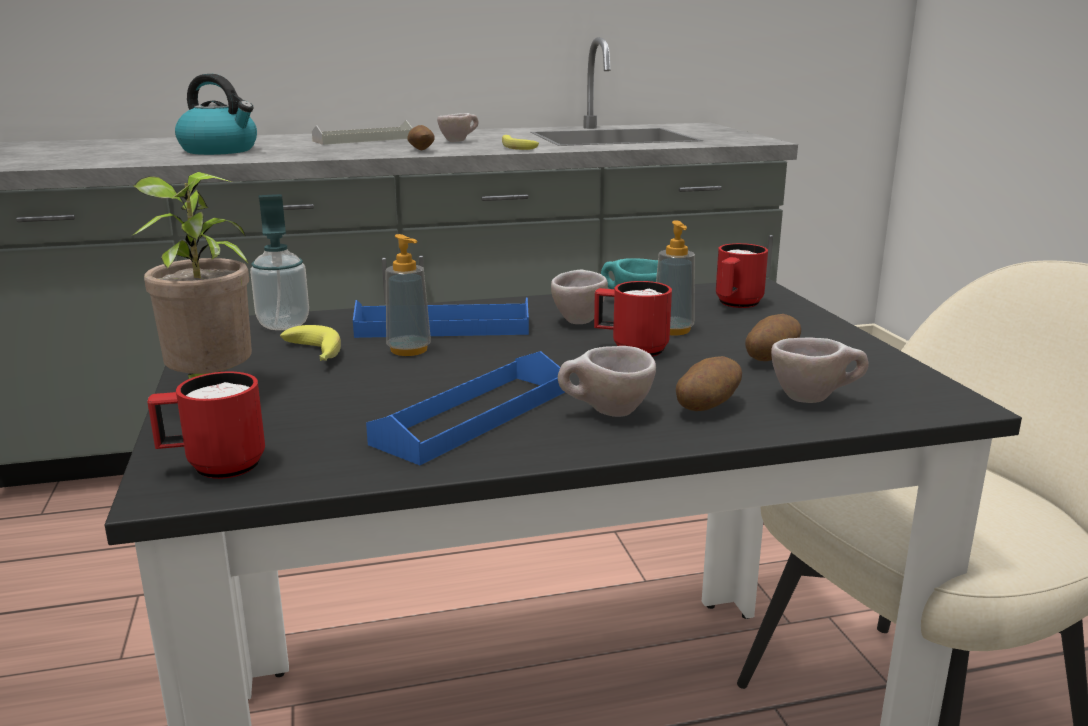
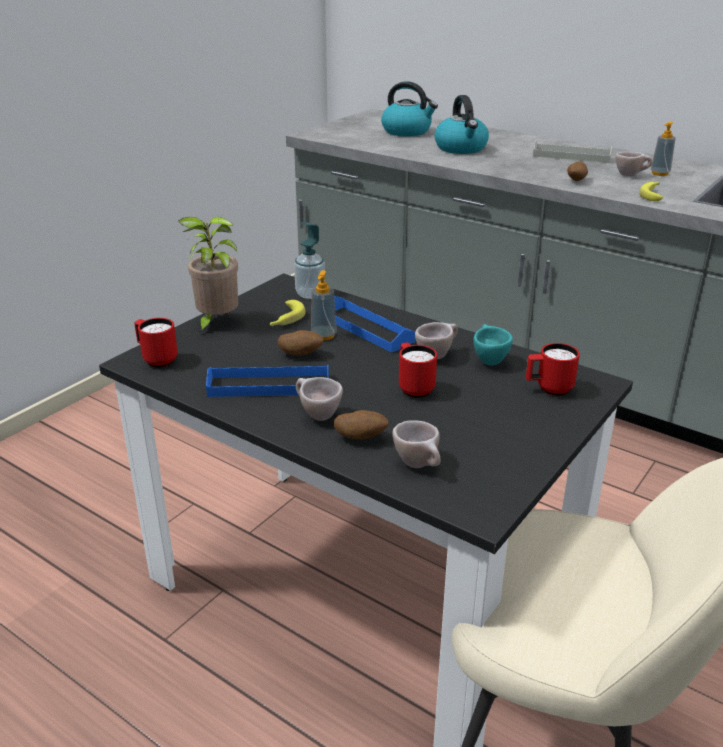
camera: 50 degrees right, 10 degrees up
soap dispenser [656,220,695,335] -> soap dispenser moved to [651,122,676,176]
potato [745,314,801,361] -> potato moved to [278,330,324,356]
none -> kettle [381,81,438,136]

